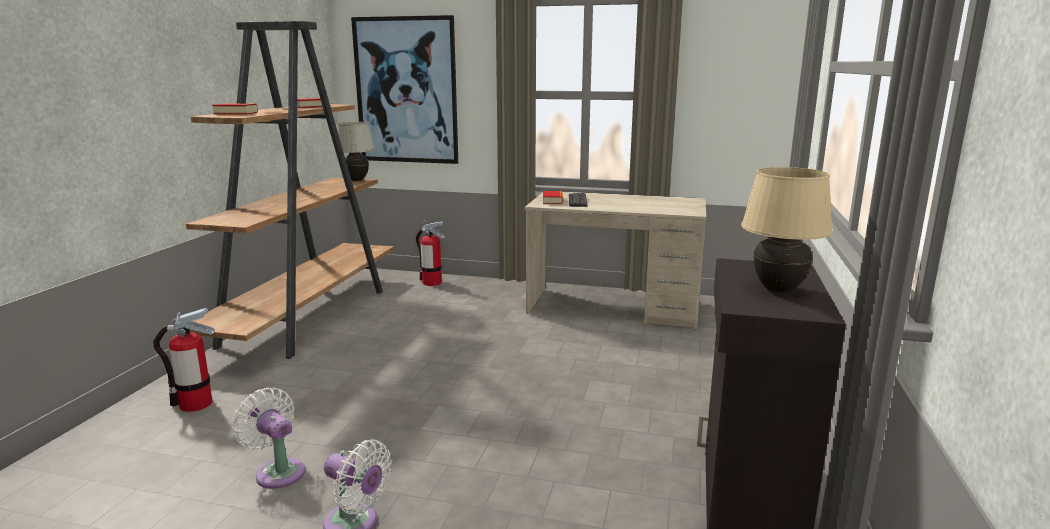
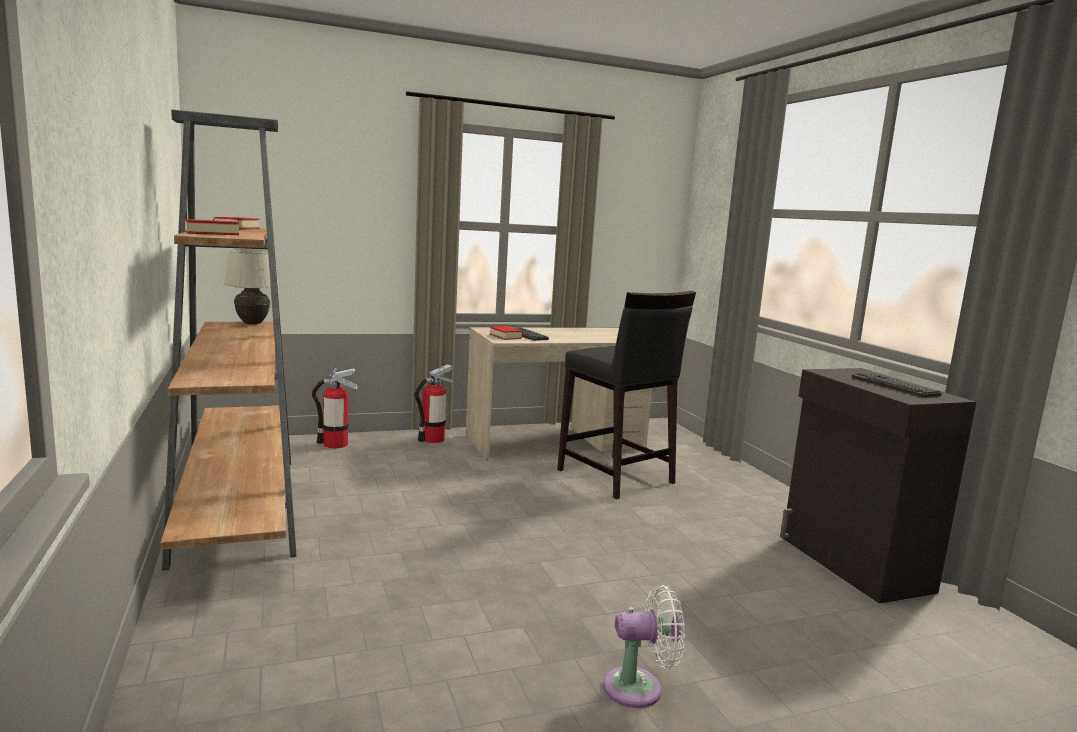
camera: 35 degrees left, 5 degrees down
fire extinguisher [153,308,215,412] -> fire extinguisher moved to [414,364,454,443]
white fan [232,387,305,489] -> none
picture [351,15,458,164] -> none
beige table lamp [741,167,833,293] -> keyboard [852,372,942,398]
none -> black stool [557,291,696,500]

